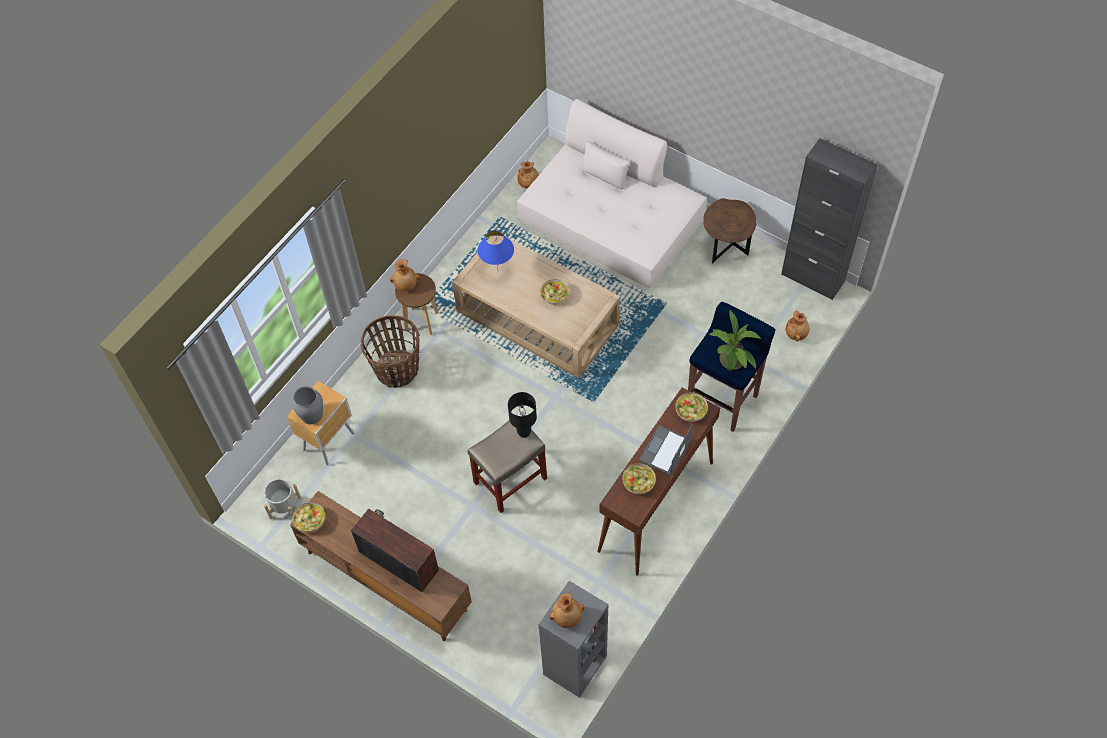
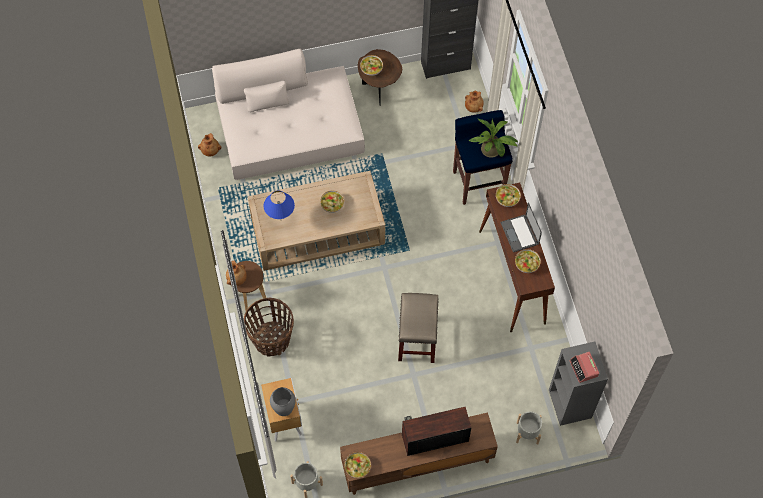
camera: 50 degrees left, 5 degrees up
black table lamp [508,392,537,438] -> none
brown vase [549,593,585,628] -> alarm clock [569,352,600,383]
none -> bowl [360,55,383,76]
none -> grey planter [516,411,542,444]

